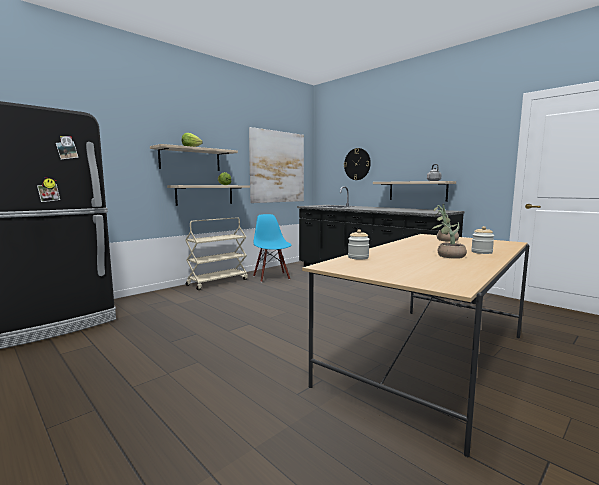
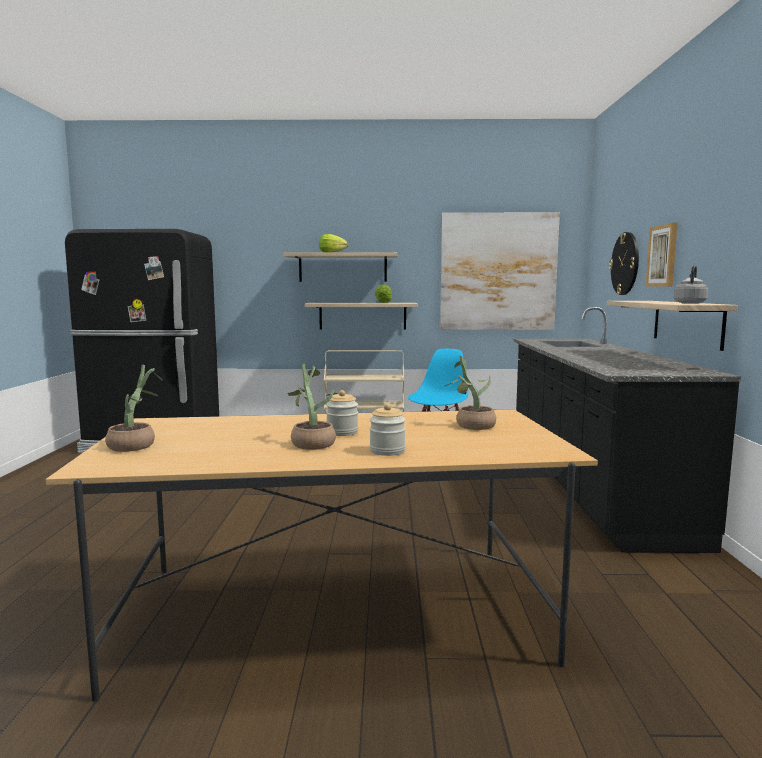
camera: 45 degrees right, 0 degrees up
jar [348,229,370,259] -> jar moved to [326,390,358,436]
none -> potted plant [105,365,163,452]
none -> picture [646,223,678,287]

